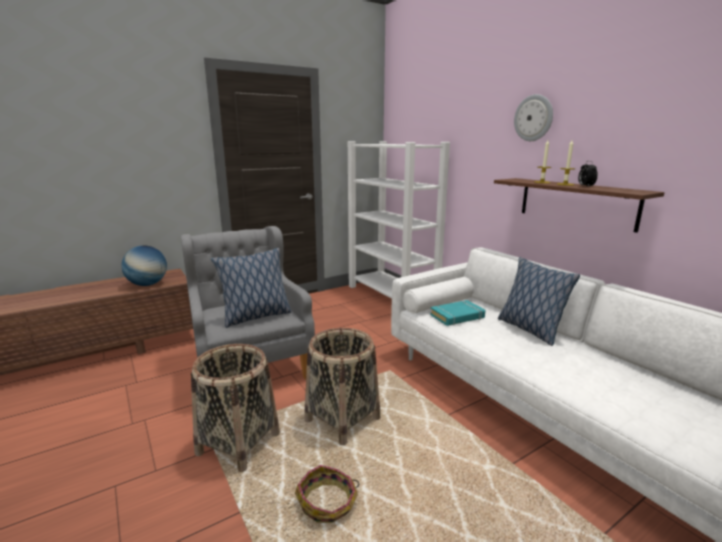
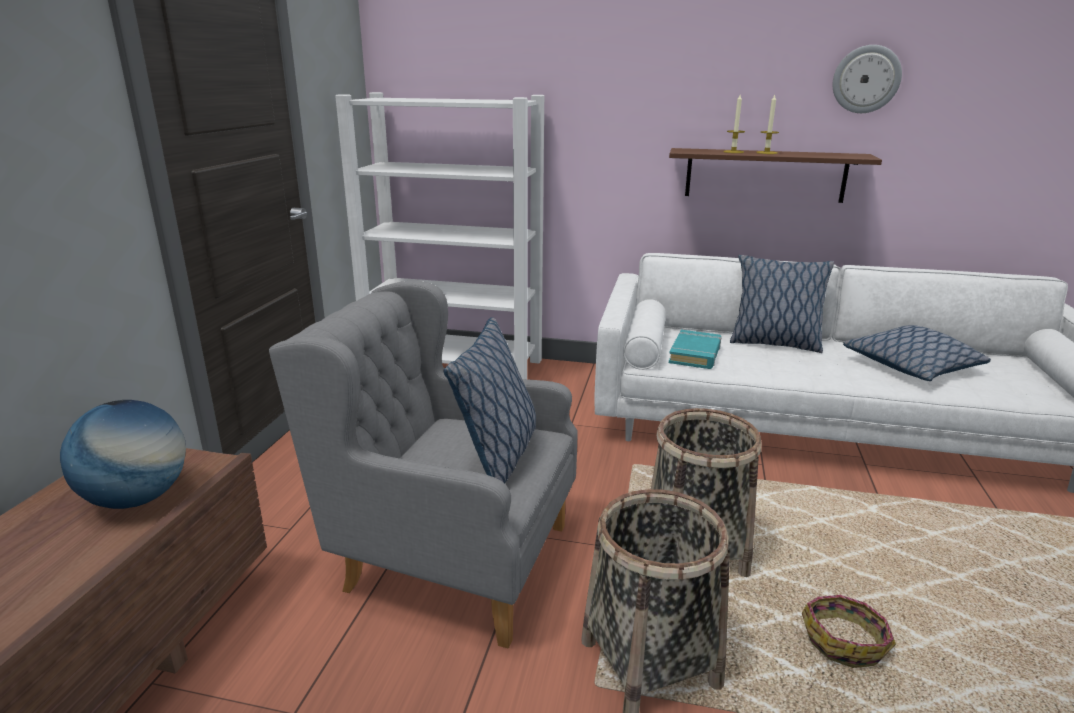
camera: 45 degrees left, 5 degrees up
wall clock [514,94,553,141] -> wall clock moved to [833,45,902,113]
alarm clock [578,161,598,186] -> none
none -> pillow [843,325,991,381]

